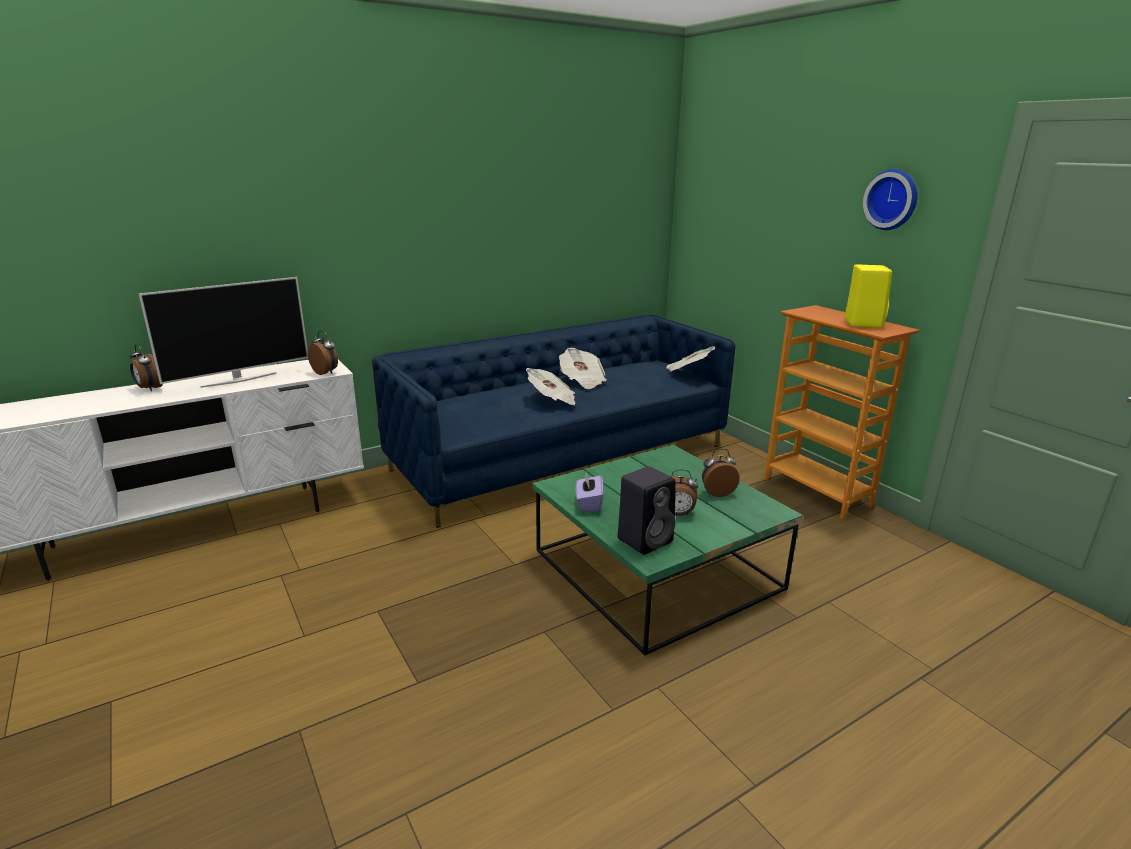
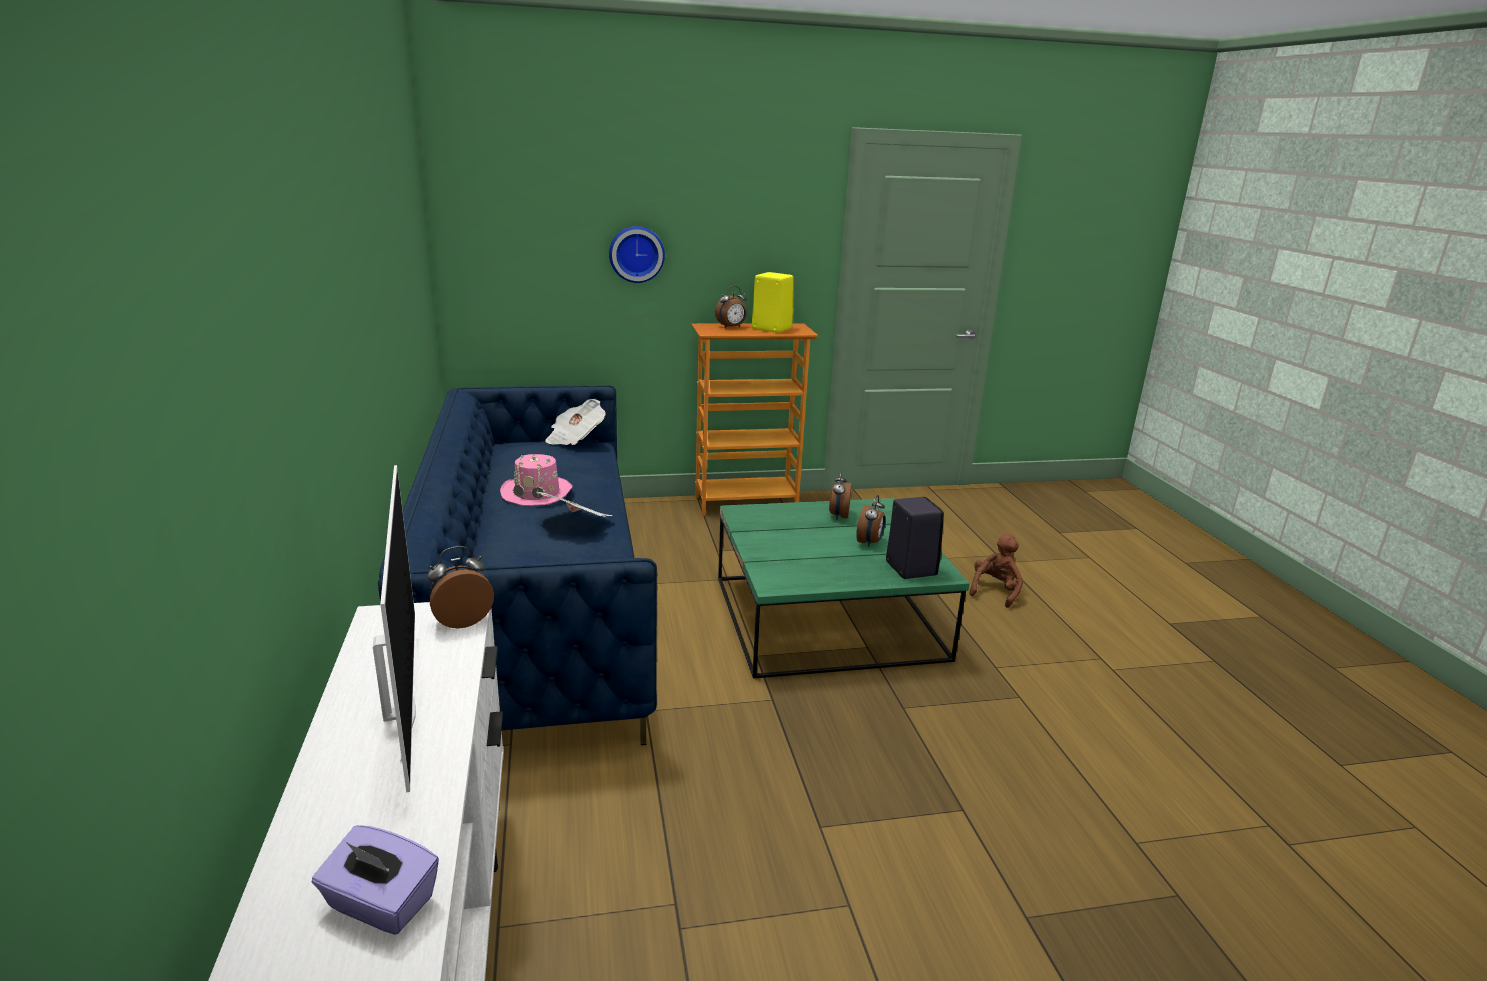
camera: 70 degrees left, 0 degrees up
alarm clock [130,344,163,391] -> alarm clock moved to [715,286,747,328]
newspaper [559,348,607,389] -> pink hat [500,454,573,506]
purple tissue box [576,472,604,512] -> purple tissue box moved to [312,825,439,935]
wall clock [863,169,918,230] -> wall clock moved to [609,226,665,283]
none -> brown plush toy [969,534,1023,608]

